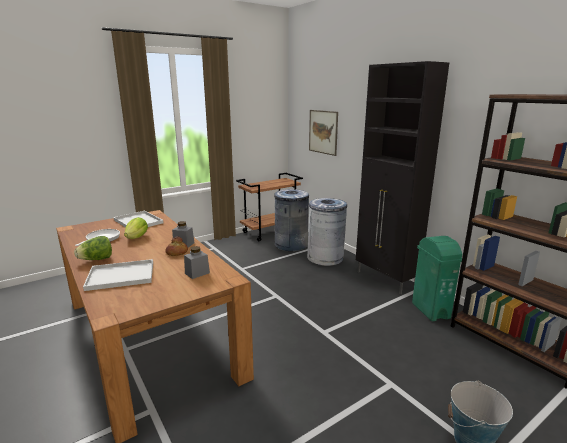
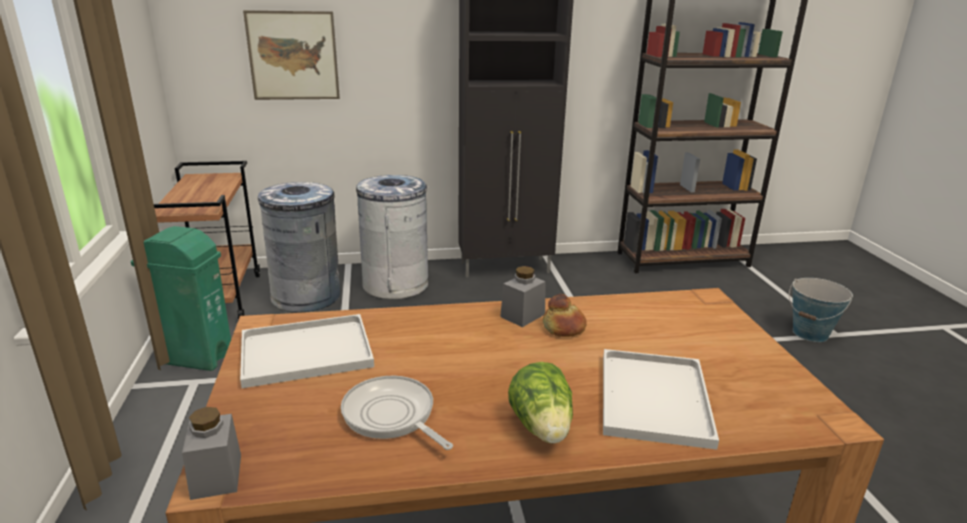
camera: 65 degrees left, 5 degrees up
lettuce [124,217,148,239] -> none
grey jar [184,246,210,279] -> grey jar moved to [182,407,241,500]
green trash can [412,236,462,322] -> green trash can moved to [131,226,231,371]

